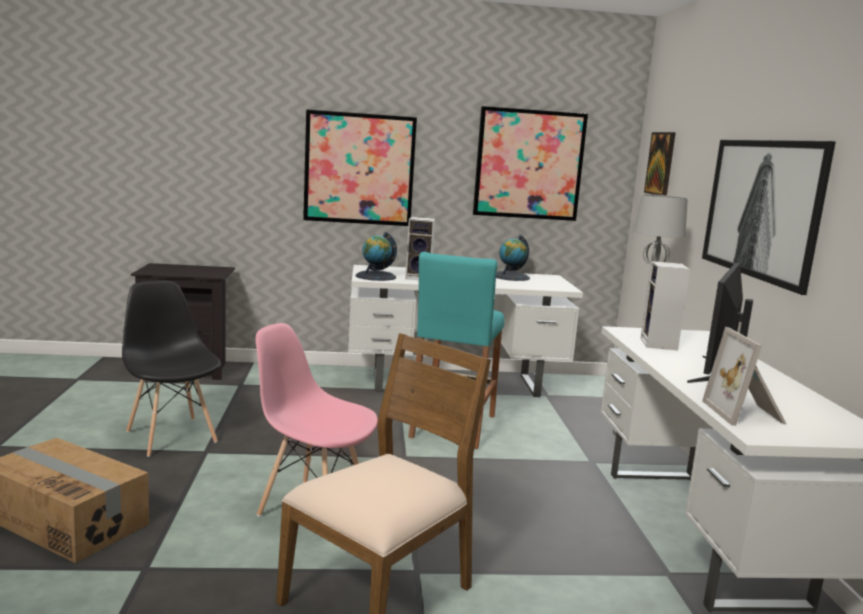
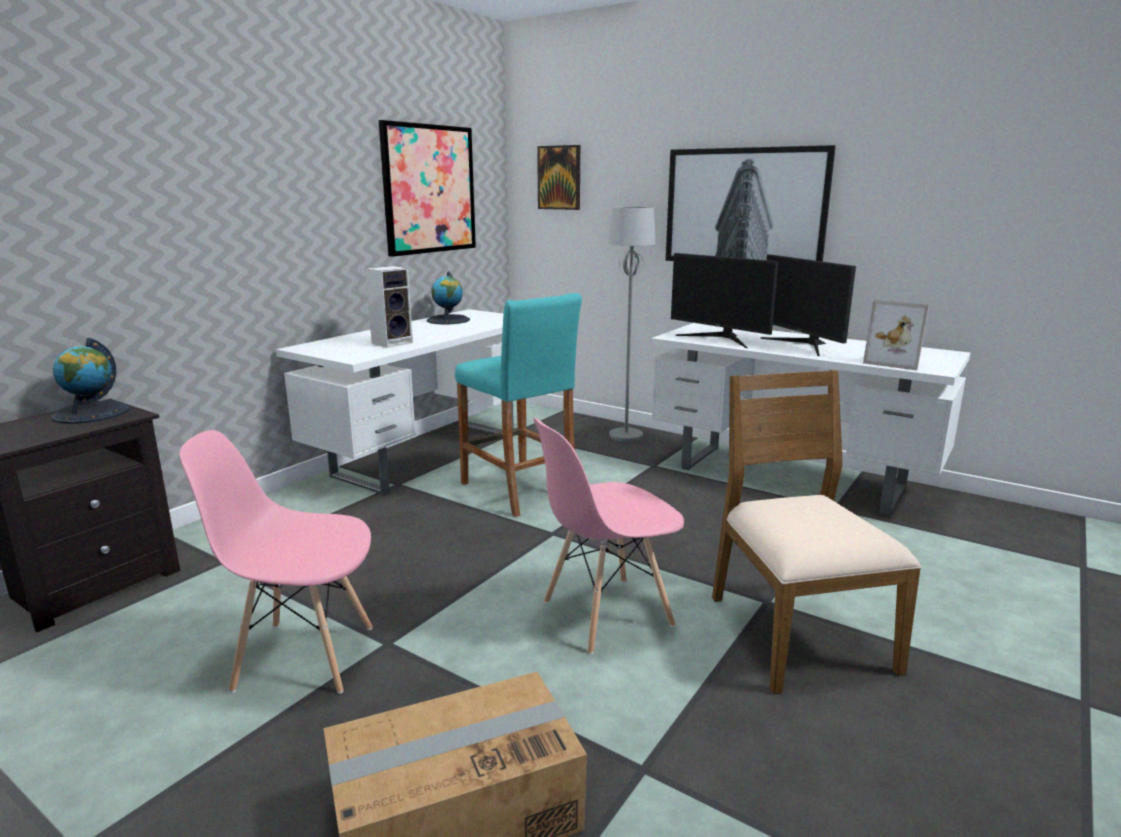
camera: 50 degrees left, 5 degrees up
black chair [122,280,221,457] -> pink chair [180,430,373,694]
picture [303,109,417,226] -> none
globe [356,232,397,281] -> globe moved to [52,338,130,424]
speaker [640,261,690,350] -> monitor [671,253,779,348]

